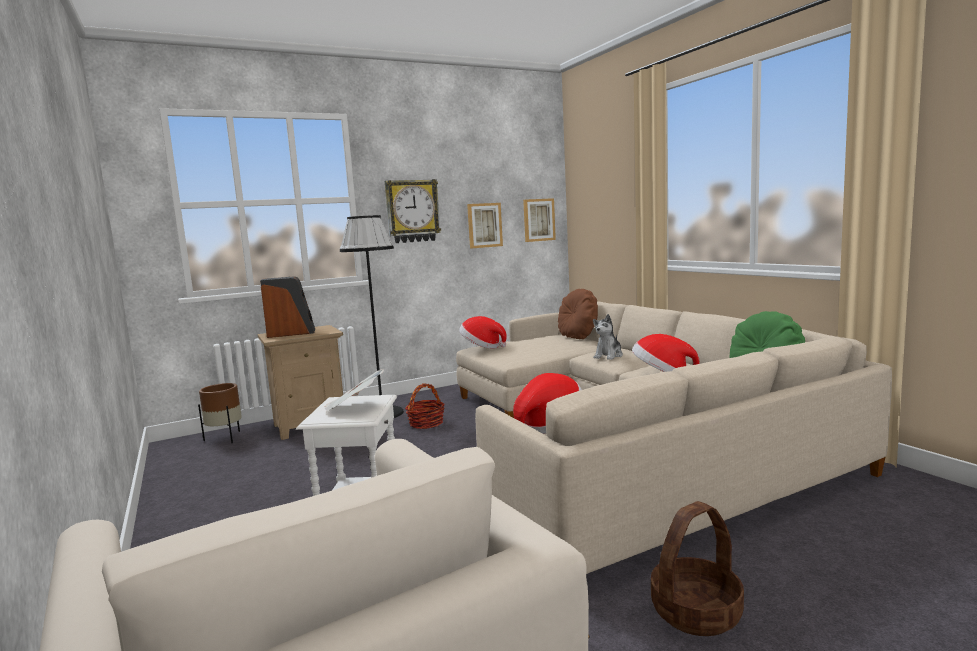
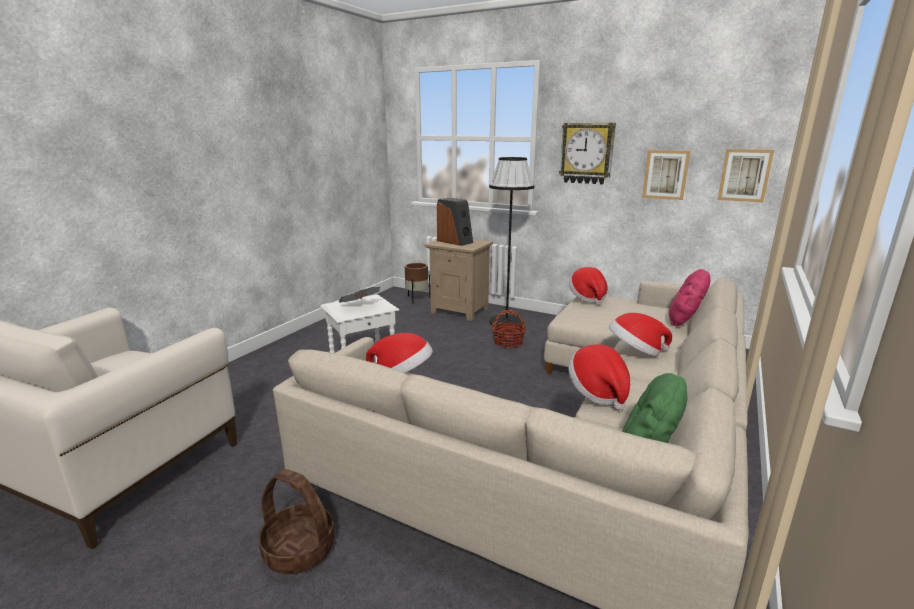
camera: 55 degrees right, 10 degrees up
brown pillow [558,289,598,339] -> pink pillow [669,269,710,326]
plush toy [593,314,623,360] -> hat [609,313,672,356]

